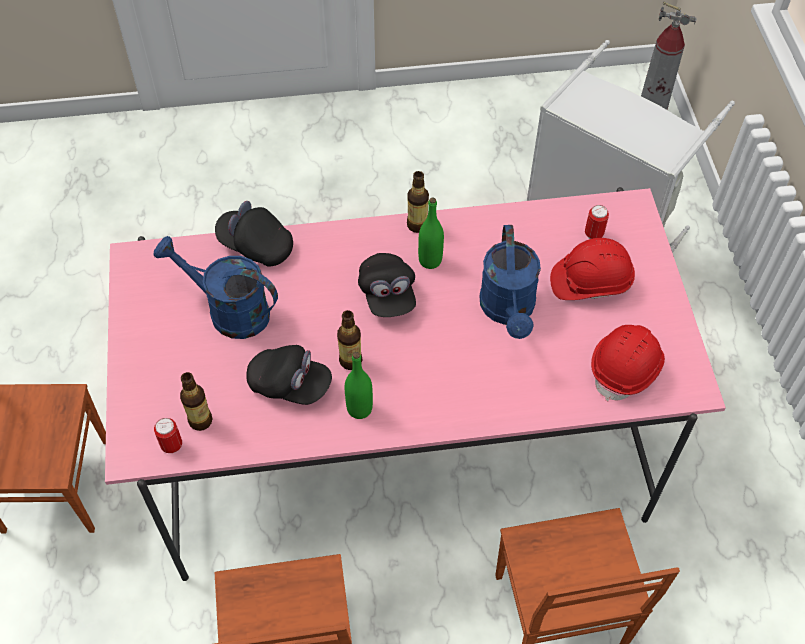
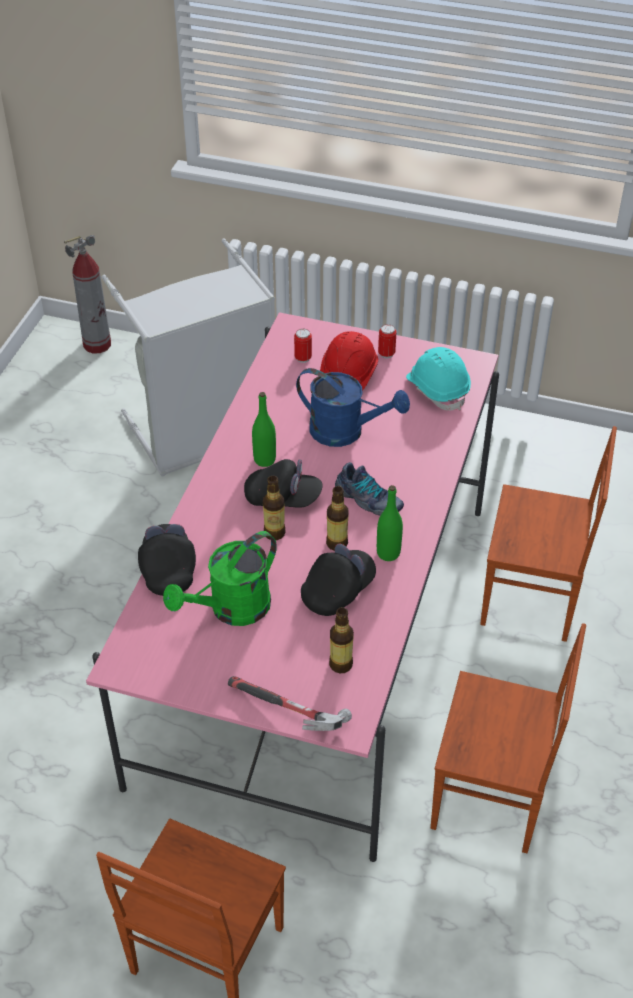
camera: 65 degrees left, 10 degrees down
blue watering can [154,236,278,339] -> green watering can [163,531,277,626]
can [154,418,182,453] -> can moved to [378,324,396,358]
black cap [215,201,293,267] -> black cap turned 120 degrees clockwise [138,524,196,596]
bottle [407,171,429,233] -> bottle moved to [263,476,286,540]
red hard hat [591,325,665,401] -> turquoise hard hat [406,347,471,411]
none -> hammer [228,676,352,731]
none -> shoe [335,462,404,515]

